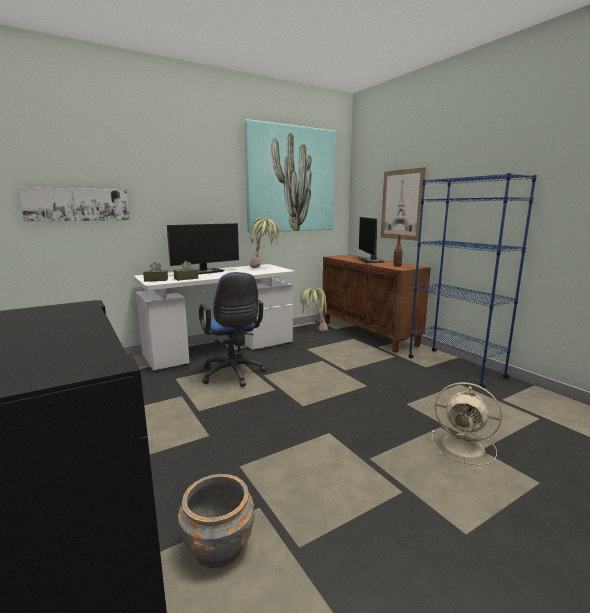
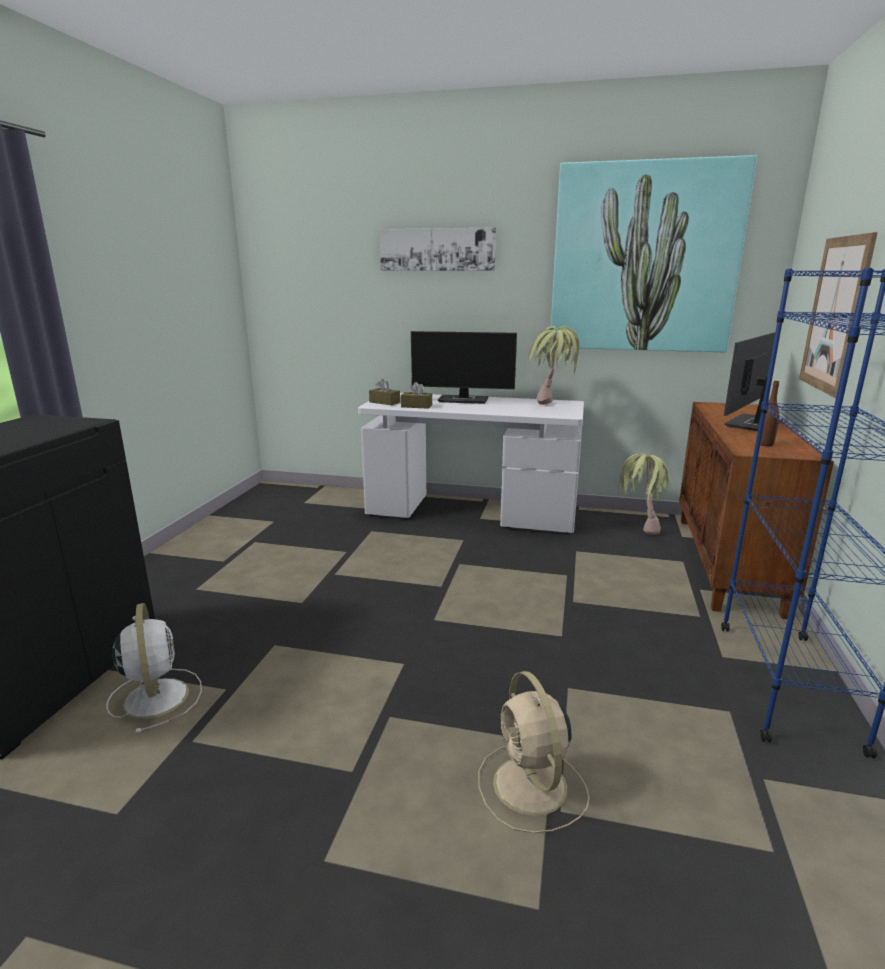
camera: 45 degrees right, 5 degrees up
picture [18,187,130,222] -> picture moved to [379,227,496,271]
grey planter [178,474,255,568] -> white fan [106,603,202,734]
blue office chair [199,272,266,387] -> none

